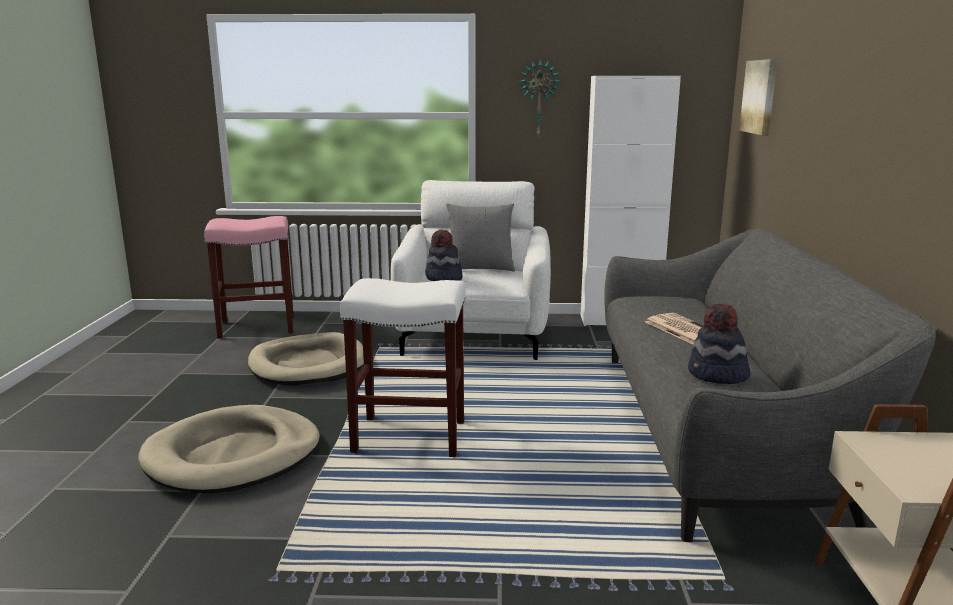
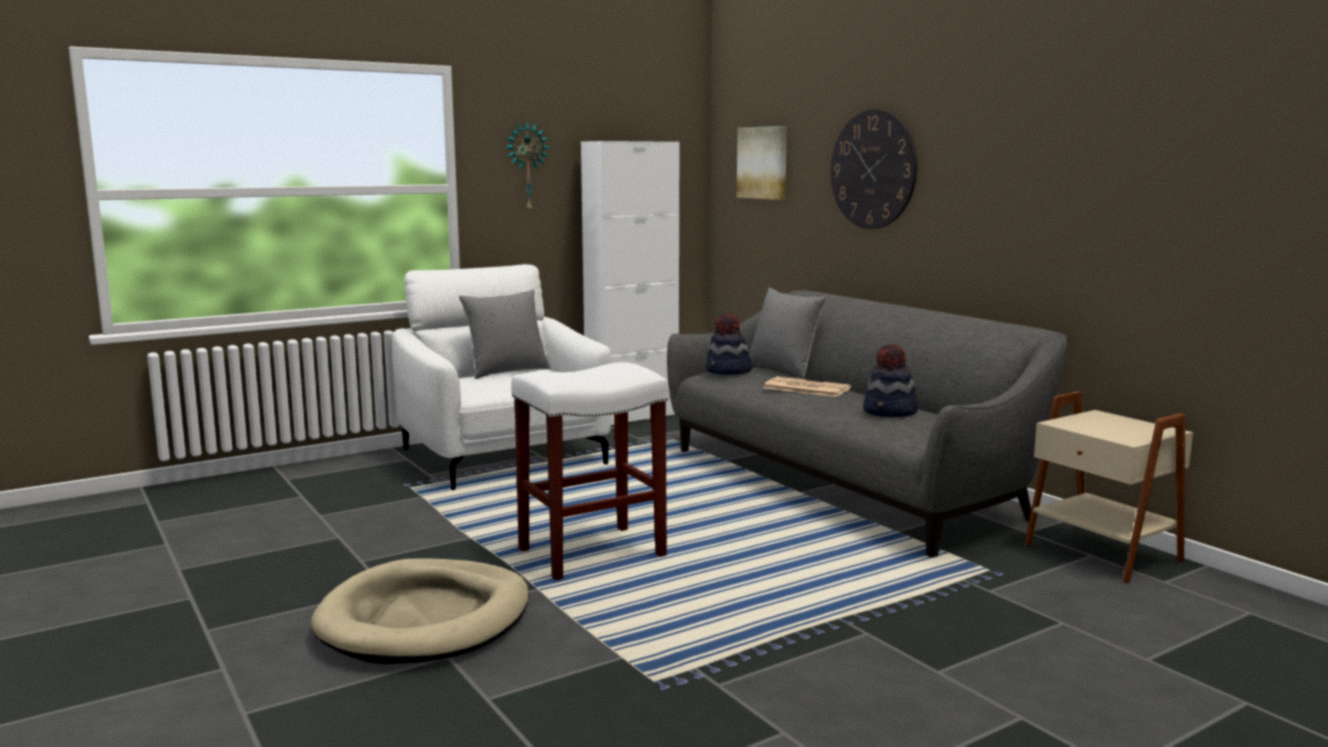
camera: 35 degrees left, 5 degrees down
pink stool [204,216,294,339] -> none
beige dog bed [248,332,364,386] -> none
hat [425,230,463,281] -> hat moved to [706,314,752,375]
none -> grey pillow [749,287,827,378]
none -> wall clock [830,109,917,229]

